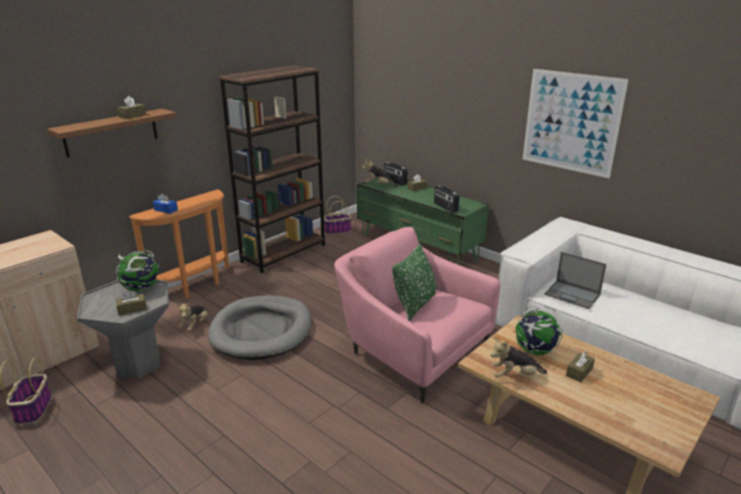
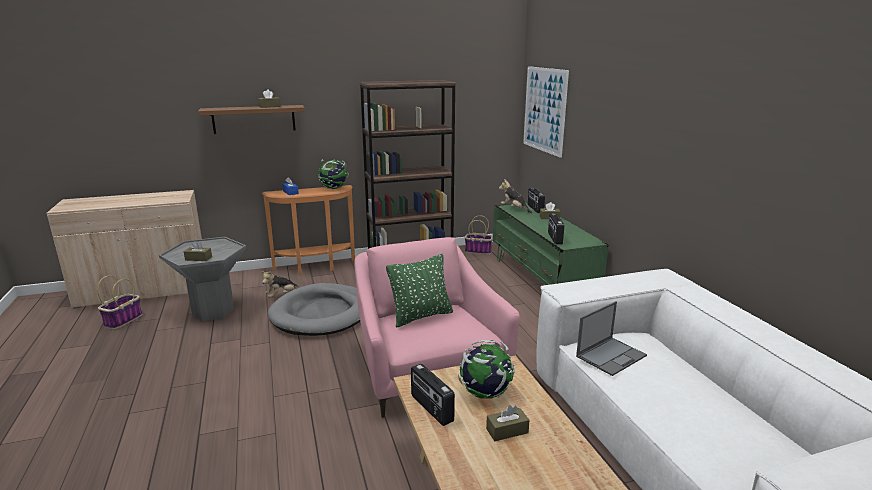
camera: 30 degrees right, 5 degrees down
globe [116,250,159,293] -> globe moved to [318,159,349,189]
plush toy [491,337,547,377] -> radio [411,364,455,426]
picture [523,69,629,178] -> picture moved to [523,66,569,158]
laptop [544,252,606,309] -> laptop turned 105 degrees counterclockwise [576,301,647,376]

